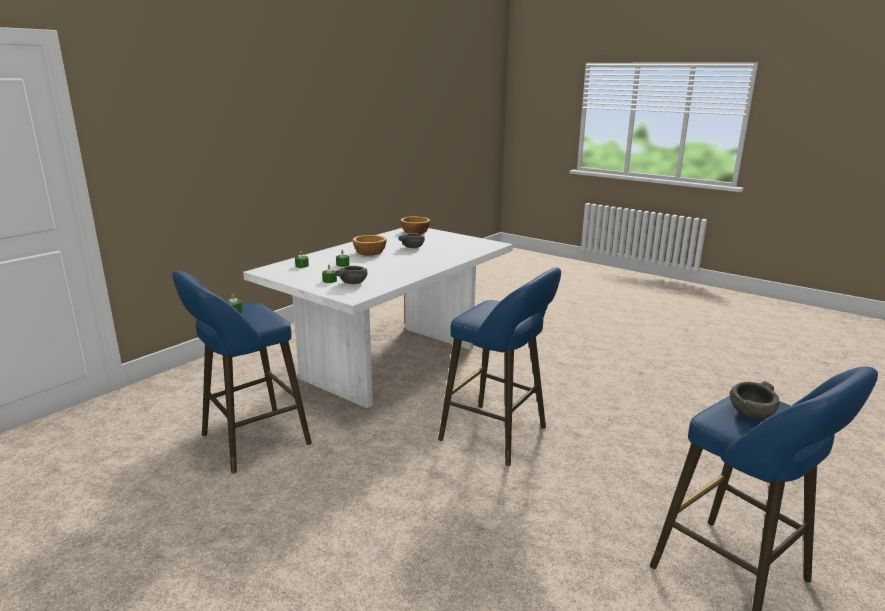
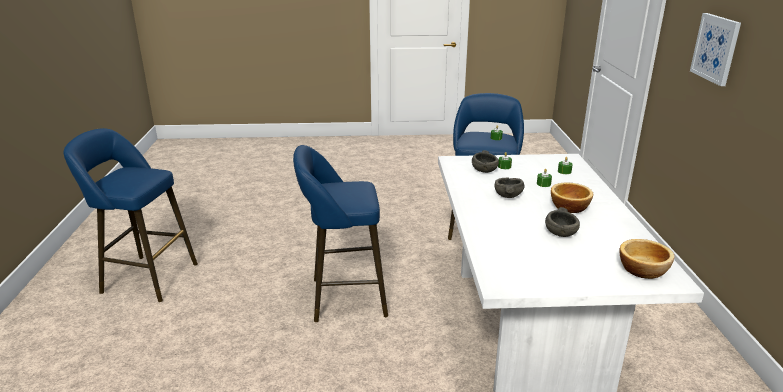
camera: 140 degrees right, 5 degrees up
grey bowl [729,381,780,419] -> grey bowl moved to [494,177,525,198]
none -> picture [690,13,741,86]

